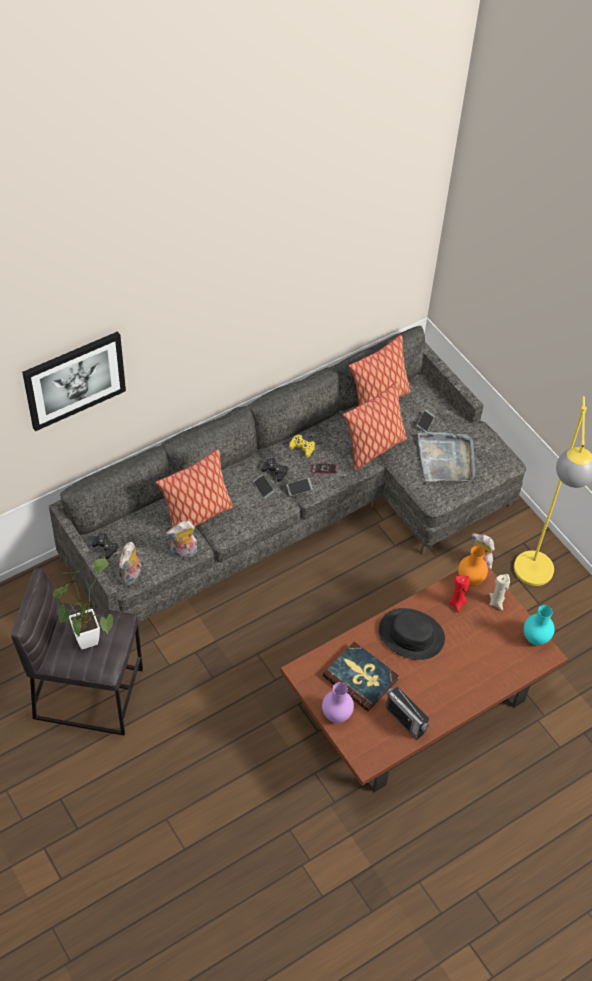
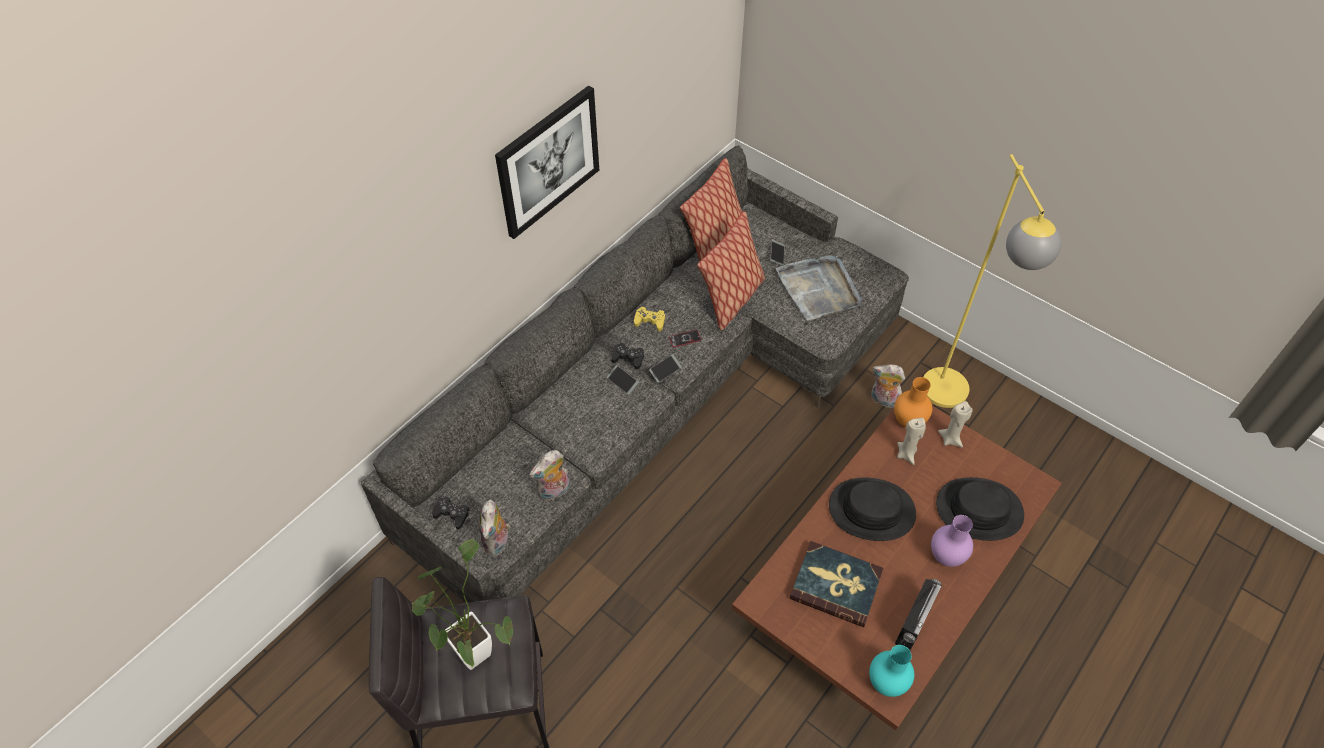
camera: 15 degrees left, 0 degrees up
picture [22,331,126,431] -> picture moved to [495,85,599,239]
pillow [156,449,234,528] -> none
purple vase [322,682,354,723] -> purple vase moved to [931,515,973,567]
radio [386,687,429,740] -> radio turned 90 degrees counterclockwise [895,579,942,650]
red candle [449,575,470,612] -> beige candle [897,418,926,465]
turquoise vase [524,605,555,645] -> turquoise vase moved to [869,645,914,697]
none -> black hat [936,477,1024,541]

